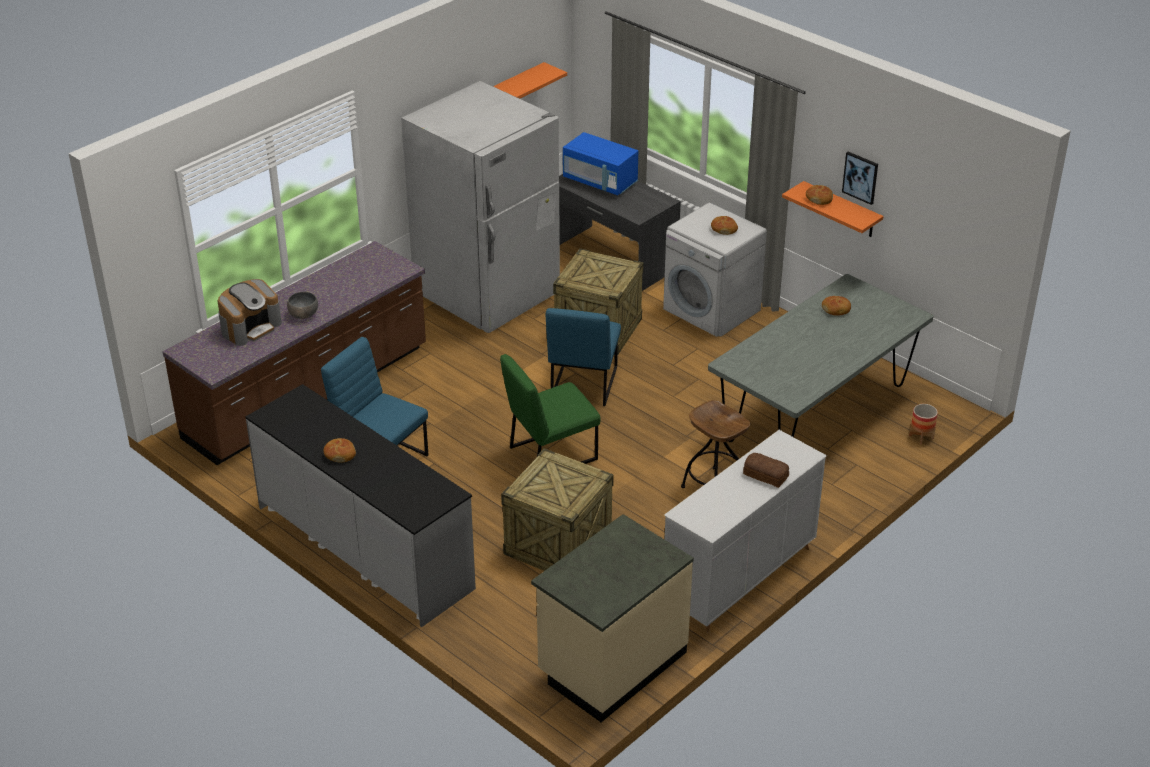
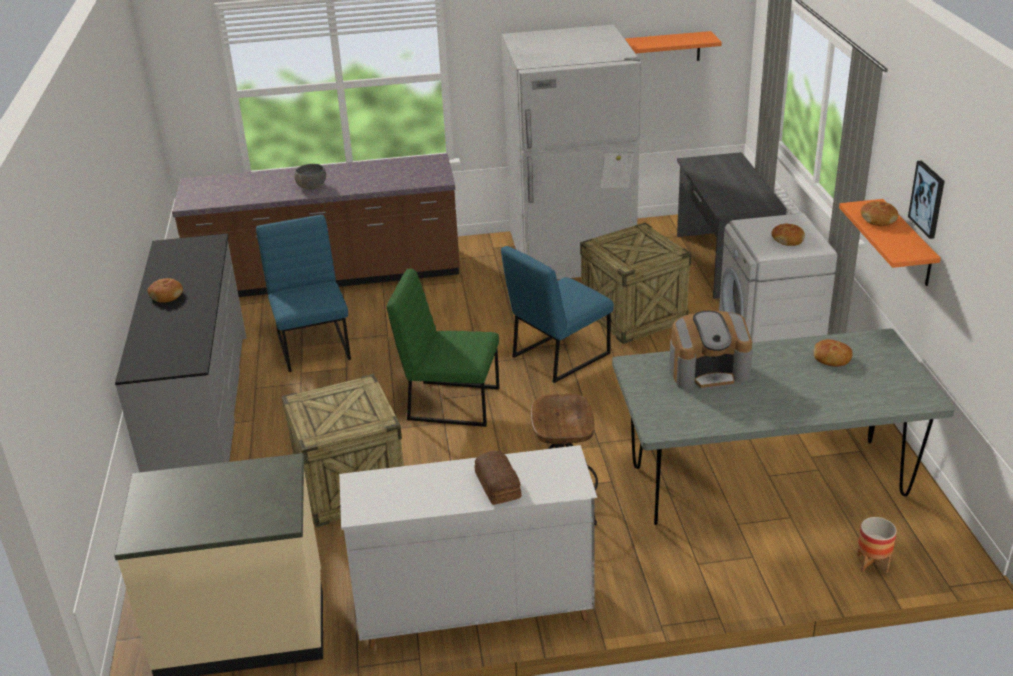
camera: 40 degrees right, 5 degrees down
coffee machine [218,279,282,346] -> coffee machine moved to [669,311,753,390]
blue microwave [563,132,638,195] -> none

